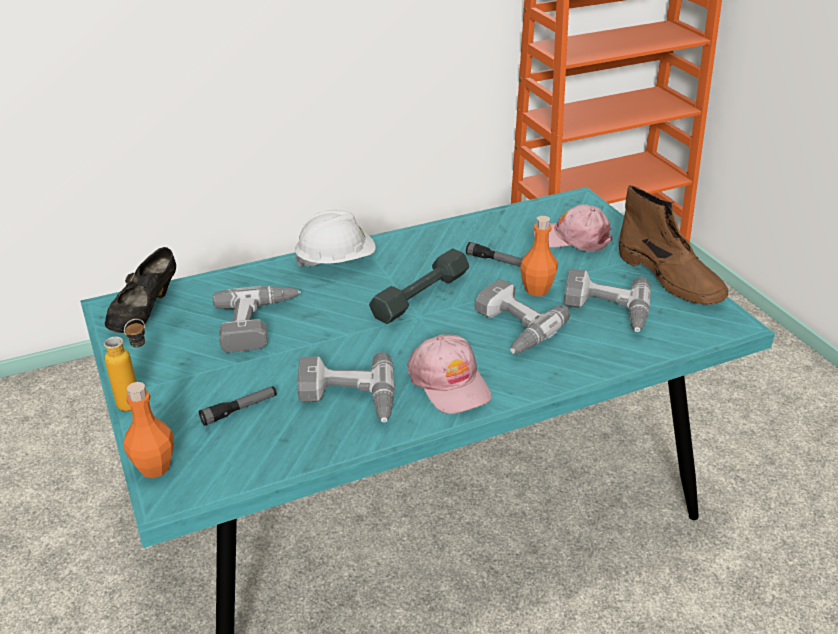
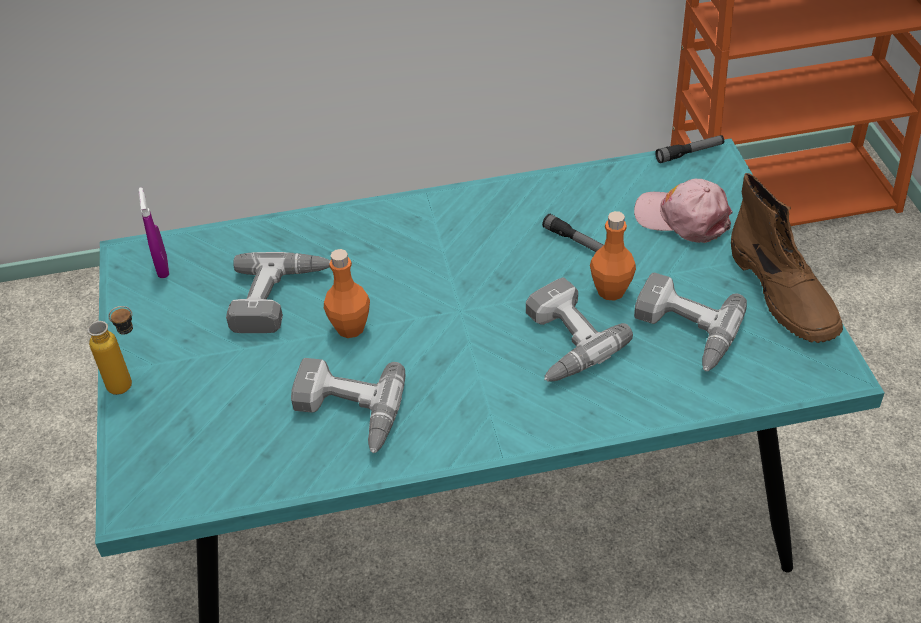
camera: 15 degrees right, 10 degrees up
black shoe [105,247,176,333] -> purple spray bottle [139,188,169,278]
orange bottle [124,382,174,478] -> orange bottle moved to [324,249,370,338]
flashlight [199,386,277,426] -> flashlight moved to [656,135,724,163]
white hard hat [294,210,376,267] -> none
grey dumbbell [369,249,470,324] -> none
pink cap [407,334,492,414] -> none

